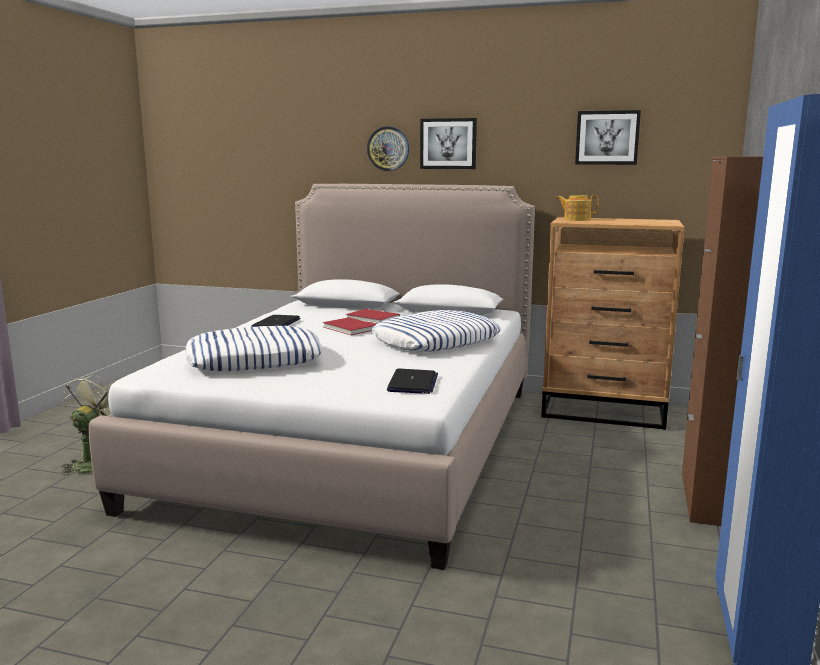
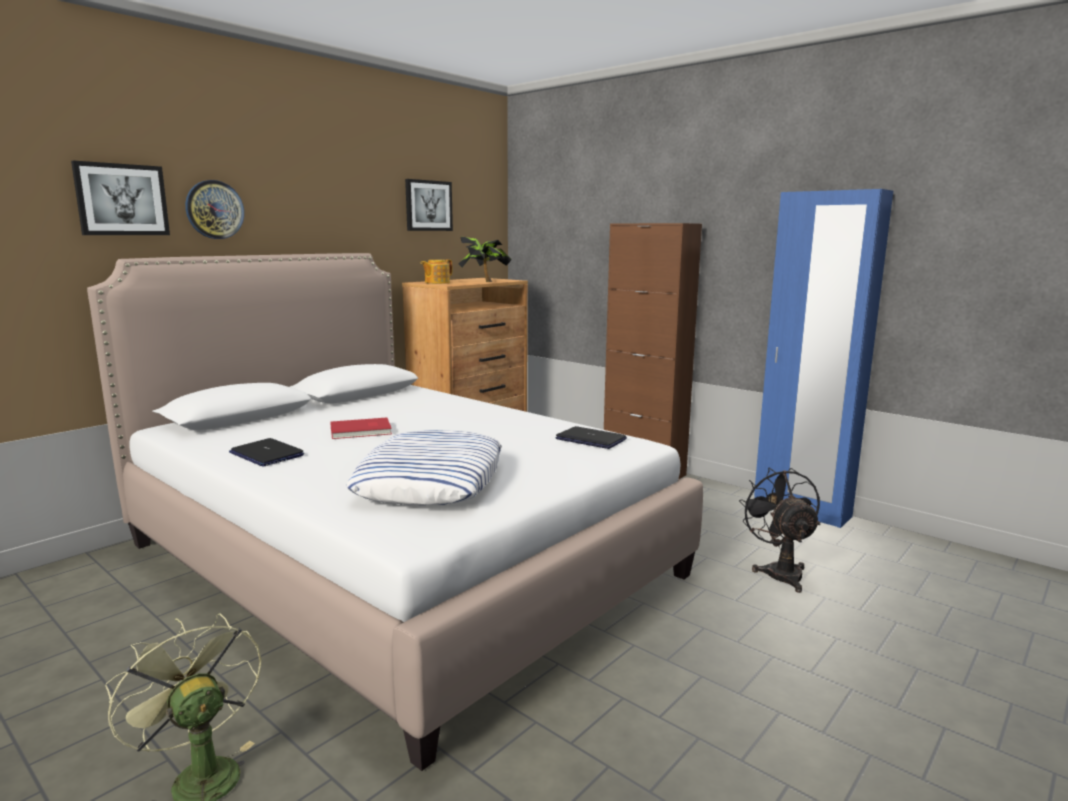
camera: 65 degrees left, 0 degrees up
red book [346,309,400,324] -> none
pillow [371,310,501,352] -> none
picture [420,118,477,169] -> picture moved to [71,161,170,235]
none -> potted plant [458,237,512,282]
none -> black fan [739,467,821,593]

